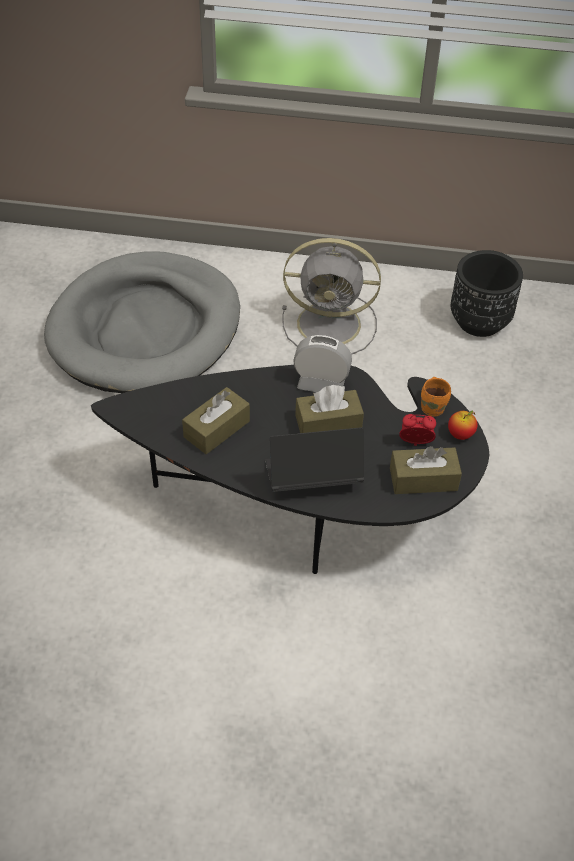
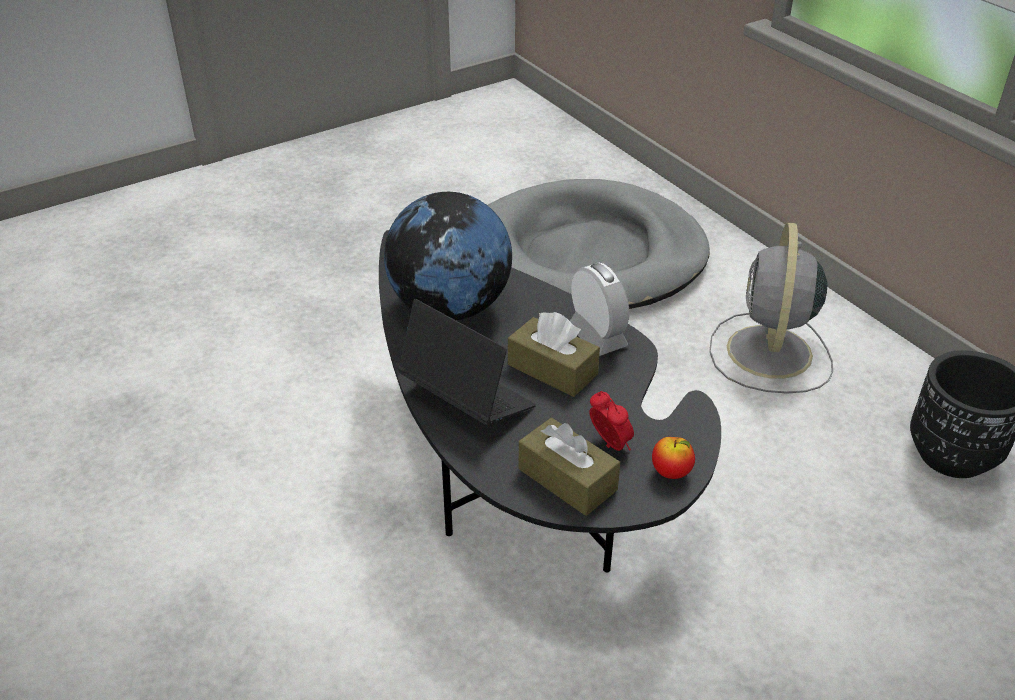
camera: 50 degrees right, 10 degrees down
brown tissue box [182,387,250,454] -> globe [384,192,512,320]
grey fan [282,238,381,355] -> grey fan turned 45 degrees clockwise [709,222,833,394]
orange mug [421,377,451,417] -> none

